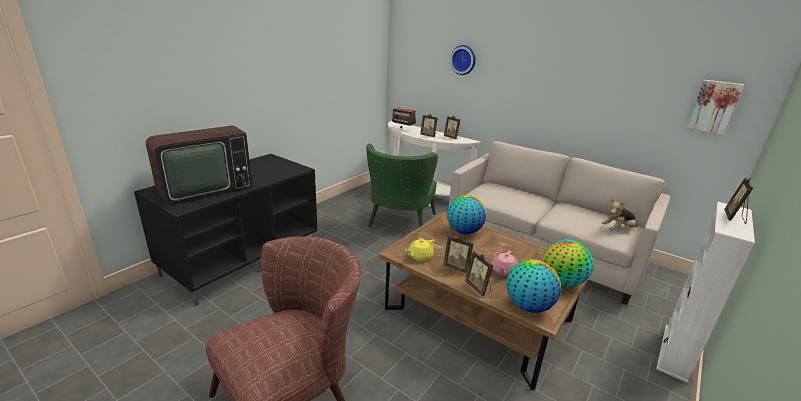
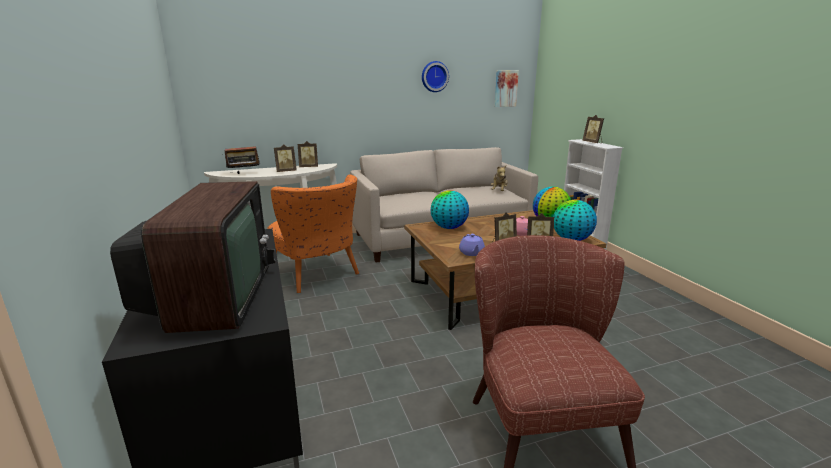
camera: 55 degrees left, 5 degrees down
green armchair [366,144,438,227] -> orange armchair [267,175,359,293]
yellow teapot [406,239,435,261] -> purple teapot [459,234,485,256]
wall clock [450,45,476,75] -> wall clock moved to [422,61,449,92]

